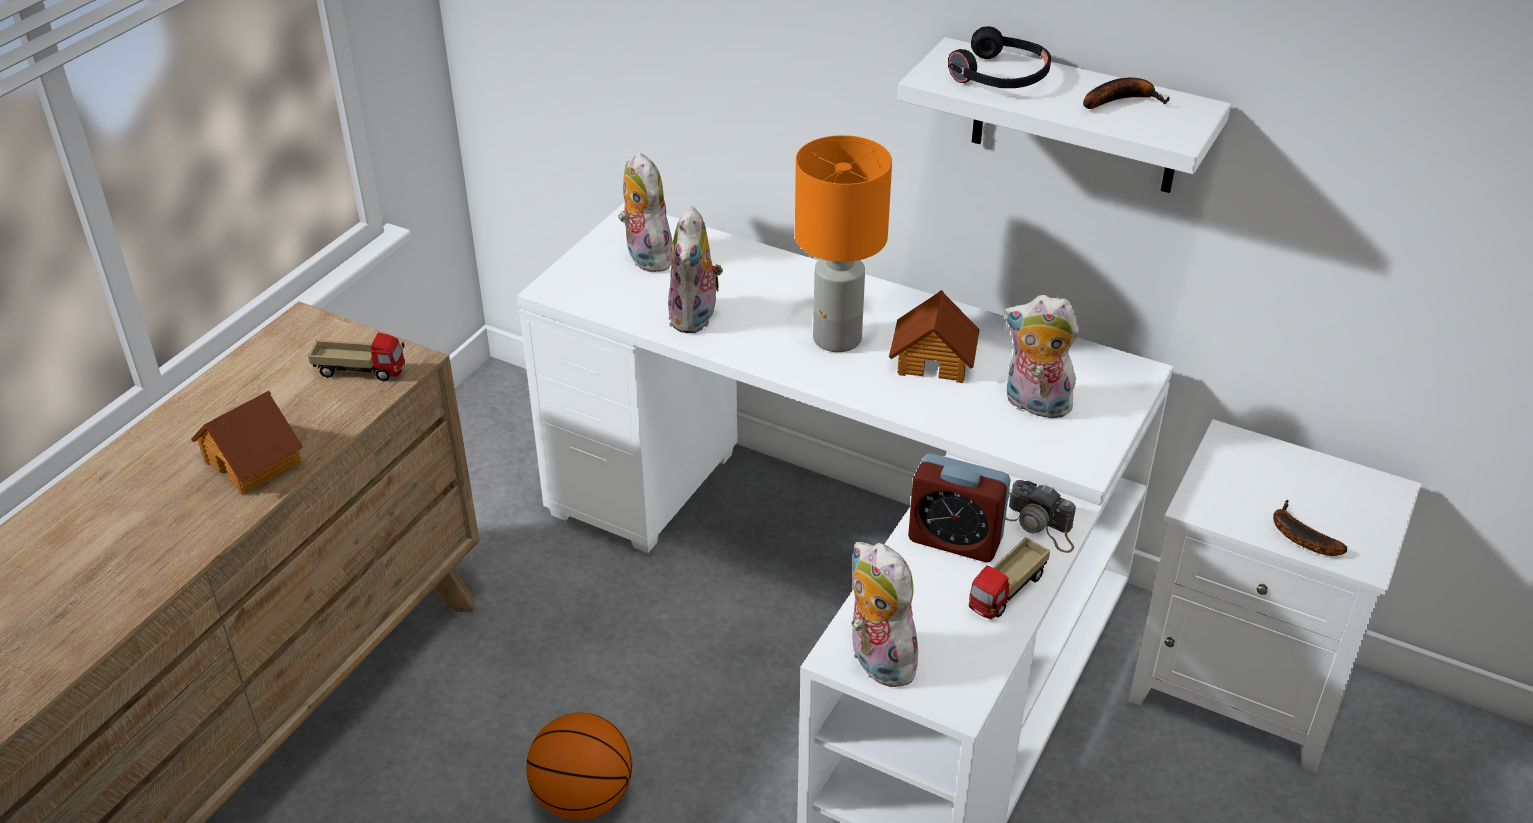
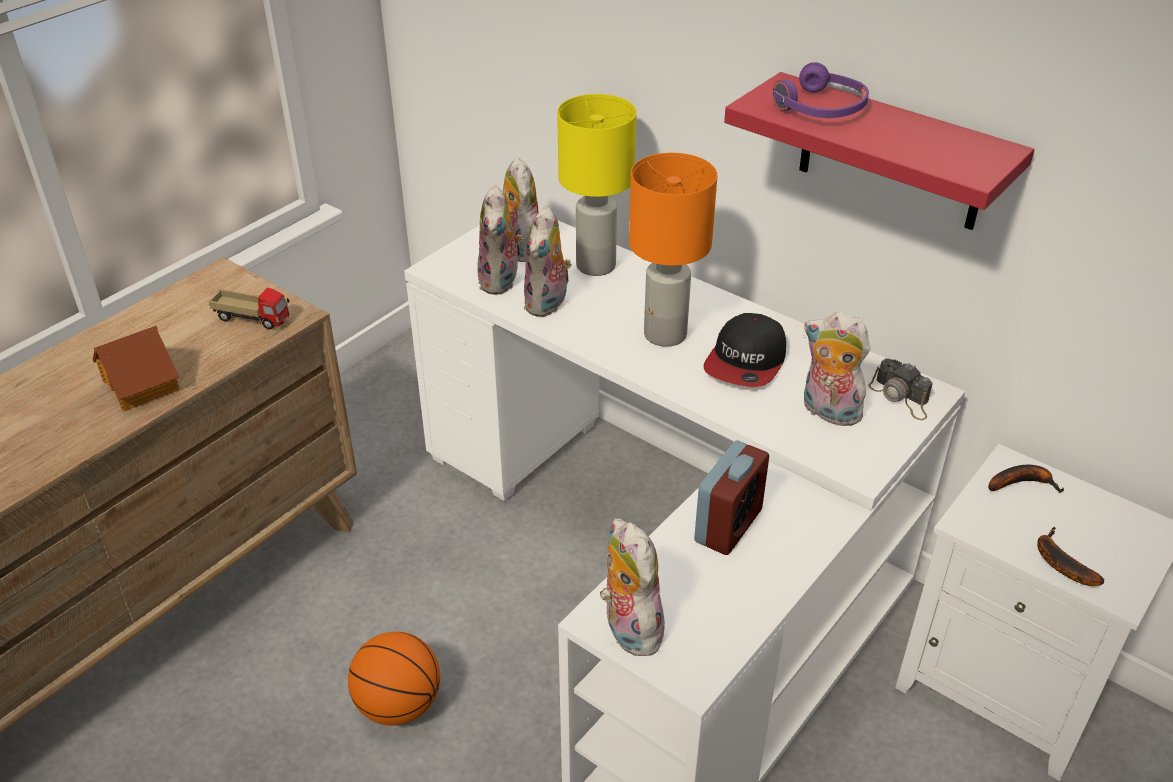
camera: 10 degrees right, 0 degrees up
toy house [889,290,980,383] -> cap [704,313,786,387]
white shelf [897,37,1231,193] -> red shelf [724,72,1035,230]
alarm clock [908,453,1011,562] -> alarm clock turned 90 degrees counterclockwise [694,441,769,555]
black headphones [948,26,1051,88] -> purple headphones [773,62,869,118]
toy truck [969,537,1050,619] -> none
camera [1005,480,1076,553] -> camera moved to [868,358,933,420]
banana [1083,78,1169,109] -> banana moved to [988,465,1065,493]
none -> plush toy [477,185,523,295]
none -> yellow table lamp [557,94,637,276]

